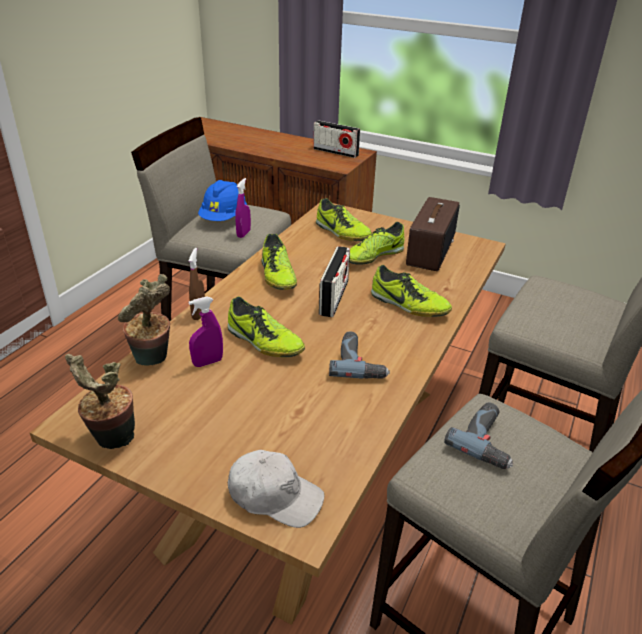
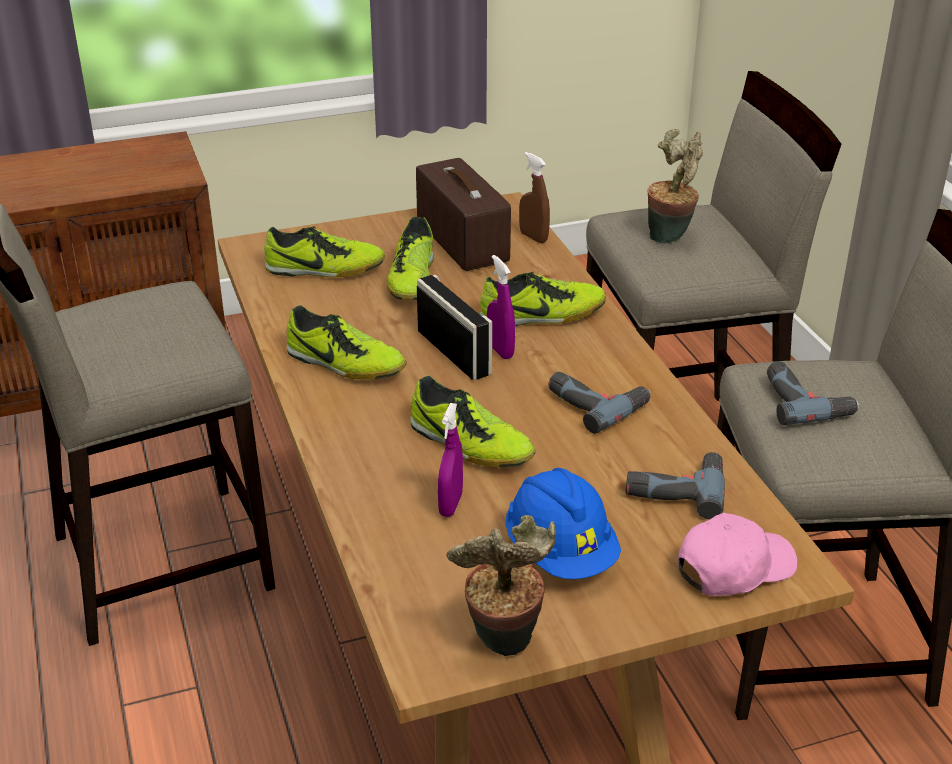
camera: 45 degrees left, 0 degrees up
potted plant [118,274,170,366] -> potted plant moved to [647,129,703,244]
brown spray bottle [189,248,205,320] -> brown spray bottle moved to [519,152,550,243]
blue hard hat [198,180,247,221] -> blue hard hat moved to [506,468,621,579]
shoe [227,296,305,357] -> shoe turned 45 degrees clockwise [410,375,535,467]
white cap [228,450,324,528] -> pink cap [678,513,797,596]
purple spray bottle [235,178,251,238] -> purple spray bottle moved to [487,255,515,359]
radio [313,120,360,158] -> none
none -> power drill [625,452,725,519]

